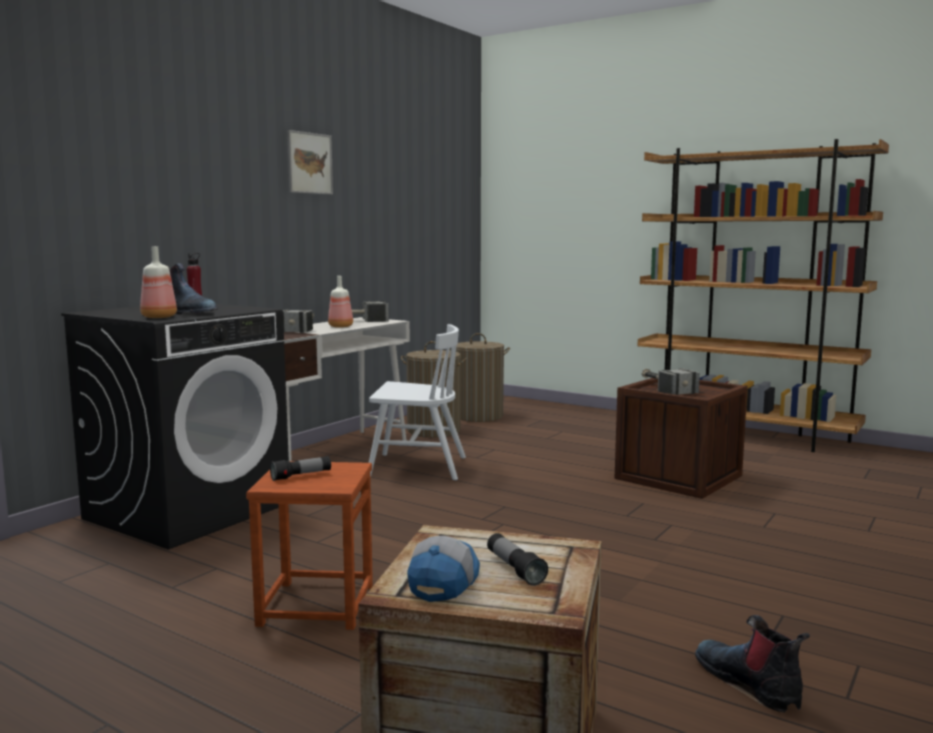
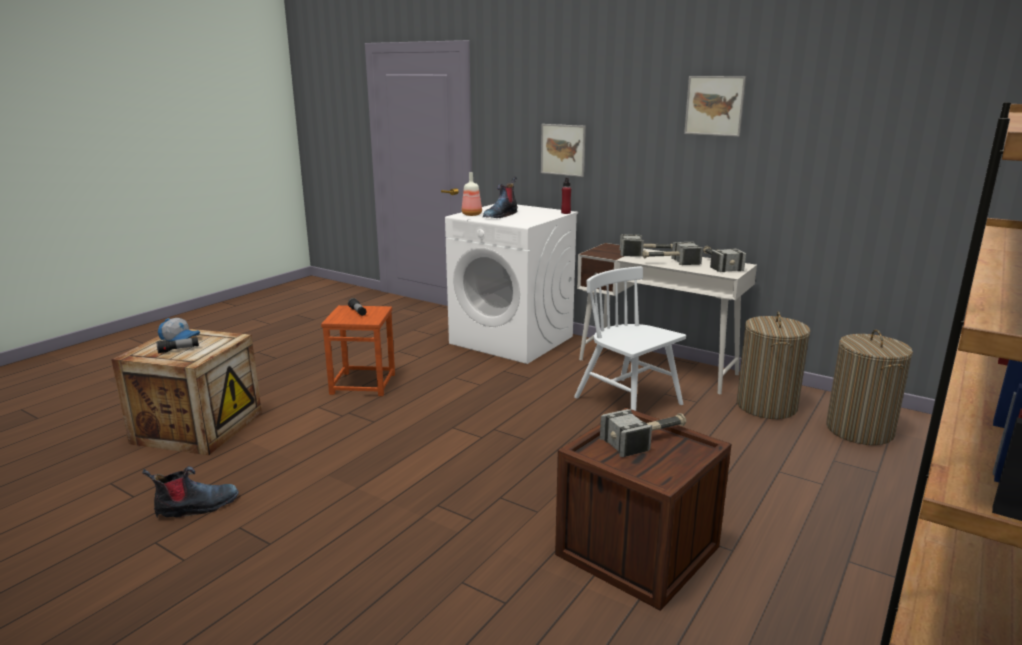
camera: 90 degrees right, 10 degrees up
black washing machine [61,304,289,549] -> white washing machine [445,204,578,364]
bottle [328,276,353,328] -> hammer [642,242,703,265]
white chair [369,324,466,480] -> white chair turned 135 degrees clockwise [574,266,686,411]
none -> picture [541,124,586,177]

